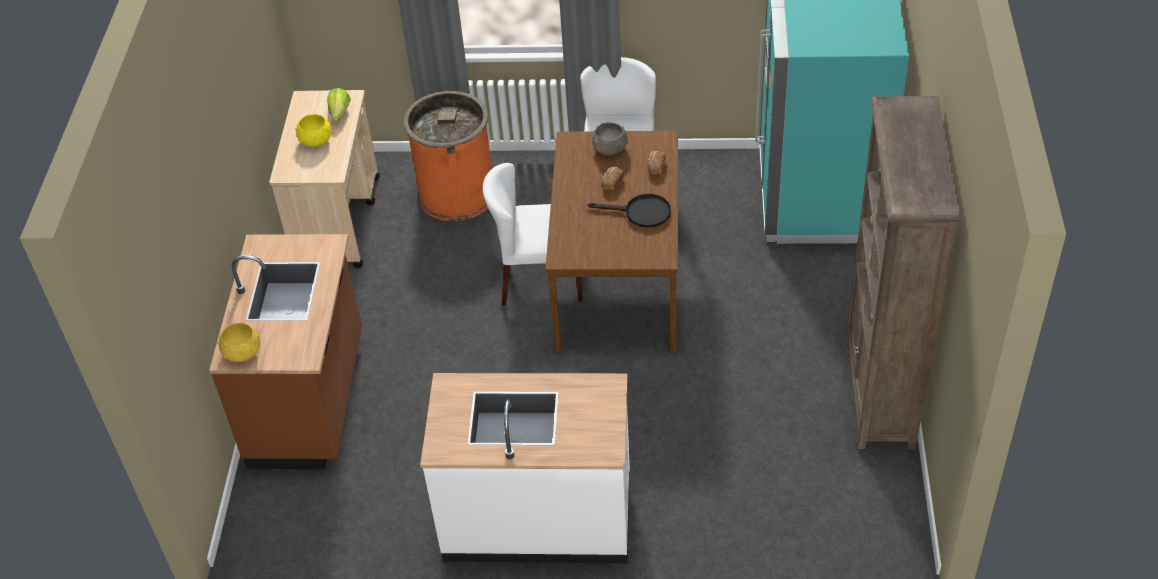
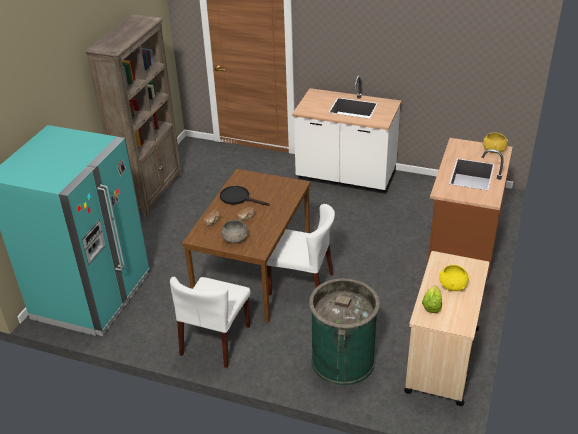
camera: 165 degrees left, 10 degrees down
orange trash can [403,91,492,221] -> green trash can [309,278,380,386]

